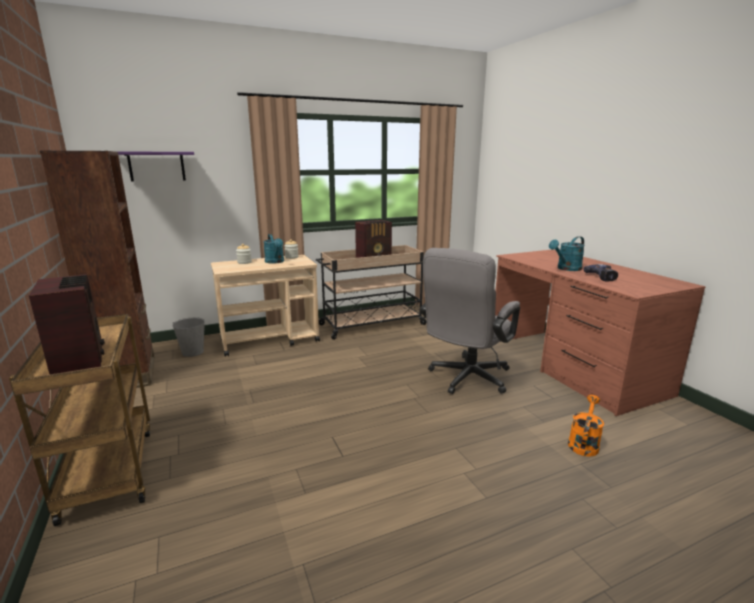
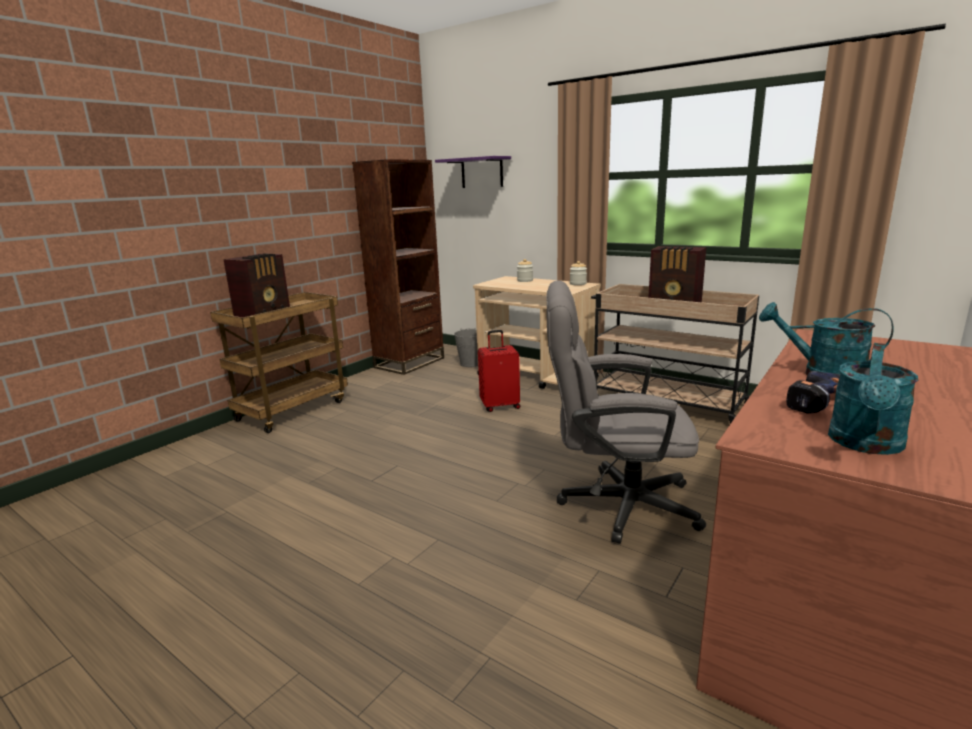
camera: 60 degrees right, 0 degrees up
turquoise watering can [263,234,284,264] -> turquoise watering can moved to [828,343,918,455]
orange watering can [568,395,604,457] -> none
none -> red suitcase [478,330,520,412]

